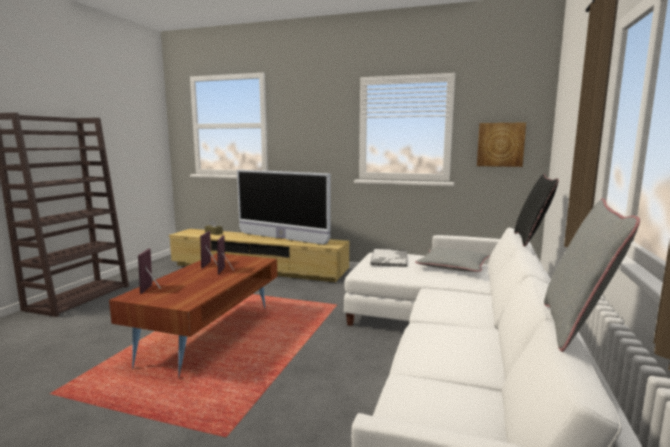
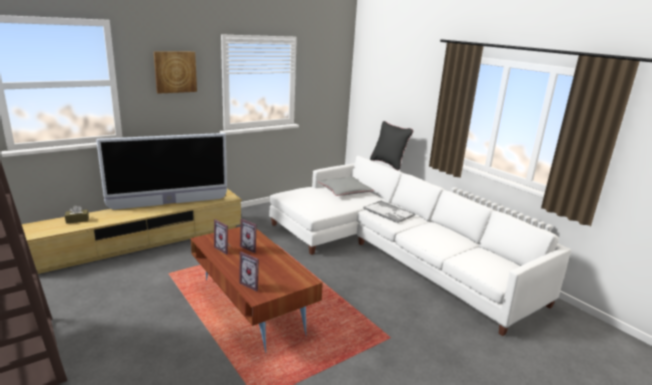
camera: 55 degrees left, 10 degrees up
tray [370,249,408,267] -> tray moved to [363,201,415,223]
picture [477,122,526,167] -> picture moved to [154,51,197,94]
grey pillow [544,198,640,352] -> none

